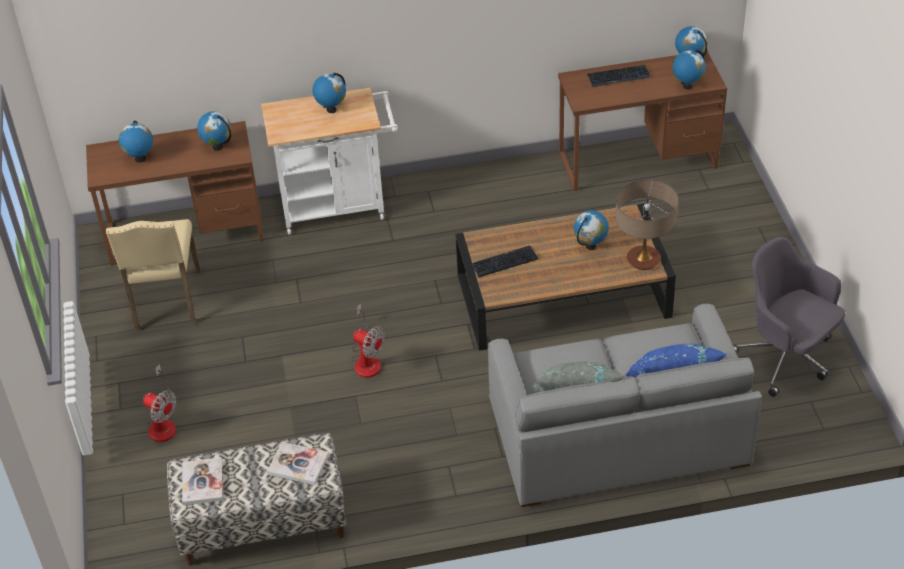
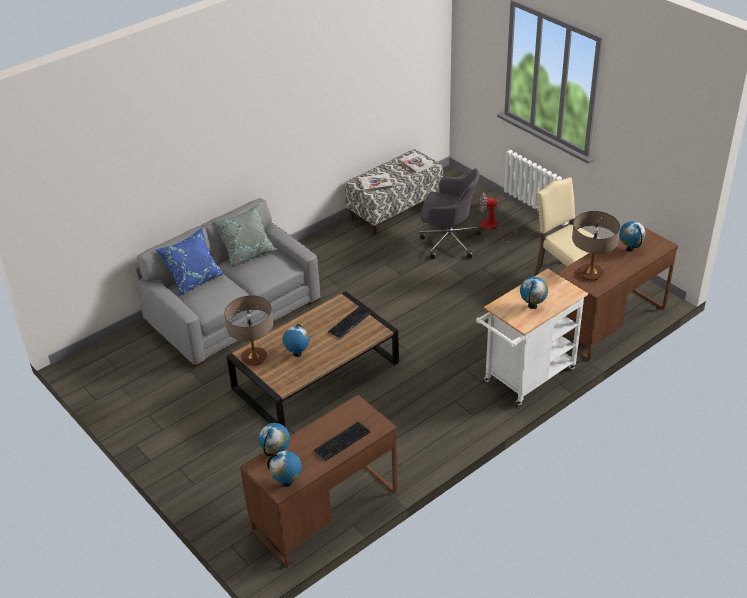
camera: 150 degrees right, 5 degrees down
globe [197,111,231,151] -> table lamp [572,211,620,281]
fan [351,303,385,378] -> none
grey office chair [733,237,845,397] -> grey office chair moved to [420,168,482,259]

